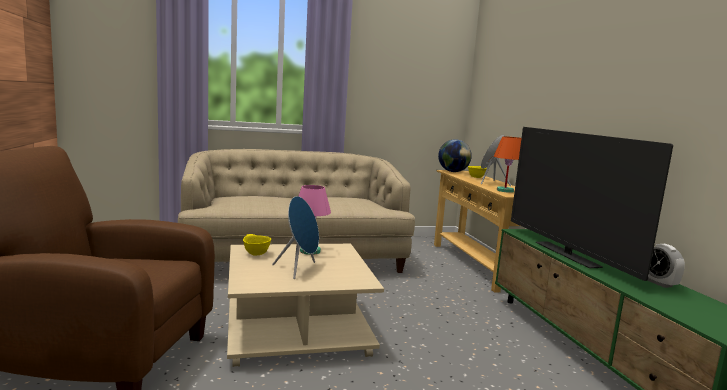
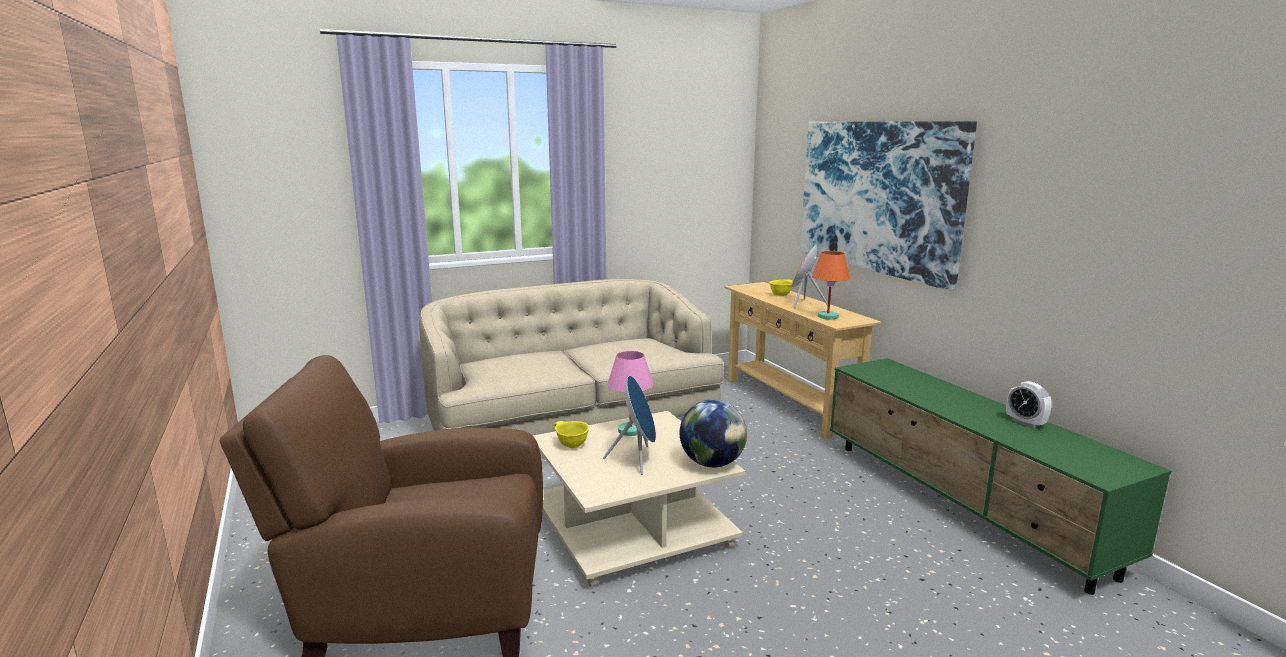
camera: 10 degrees left, 5 degrees up
globe [438,139,472,172] -> globe moved to [680,400,747,467]
television [511,127,673,281] -> none
none -> picture [800,121,977,291]

